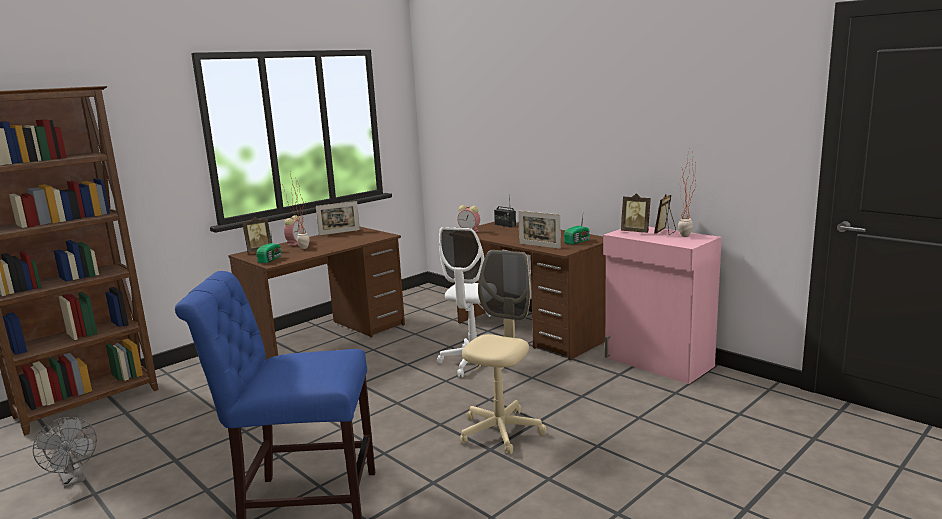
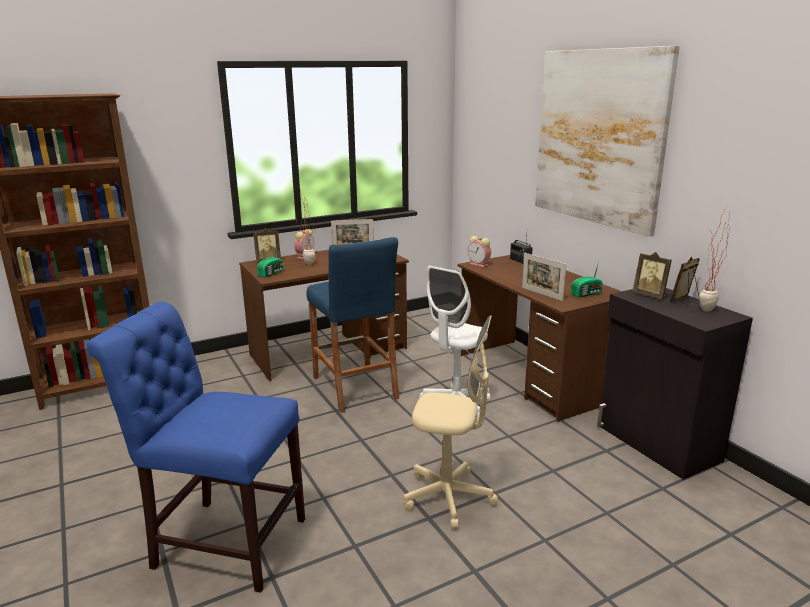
camera: 15 degrees right, 5 degrees up
grey fan [33,417,97,487] -> none
beige office chair [460,250,546,454] -> beige office chair turned 60 degrees clockwise [404,315,498,529]
pink cabinet [603,227,722,384] -> black cabinet [597,288,753,480]
none -> blue stool [306,237,399,413]
none -> picture [535,46,680,237]

